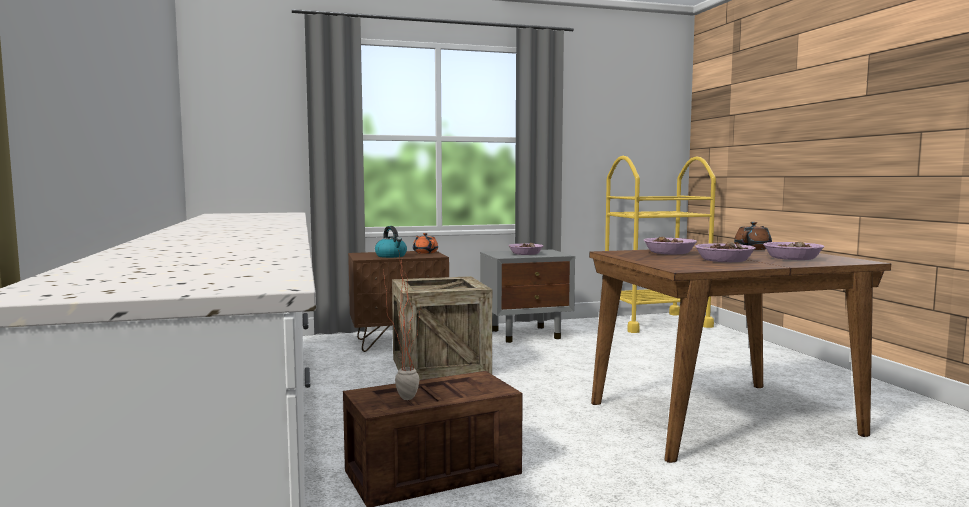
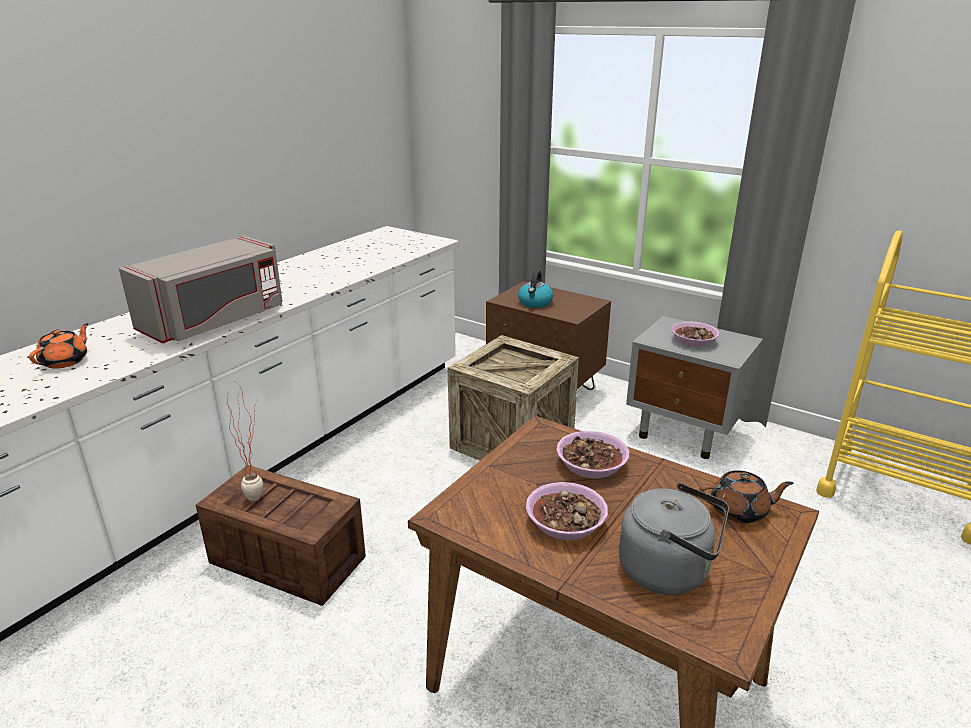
camera: 50 degrees right, 20 degrees up
orange teapot [413,233,438,254] -> orange teapot moved to [29,323,89,369]
bowl [763,241,824,260] -> grey kettle [619,483,729,595]
none -> grey microwave [119,236,283,343]

